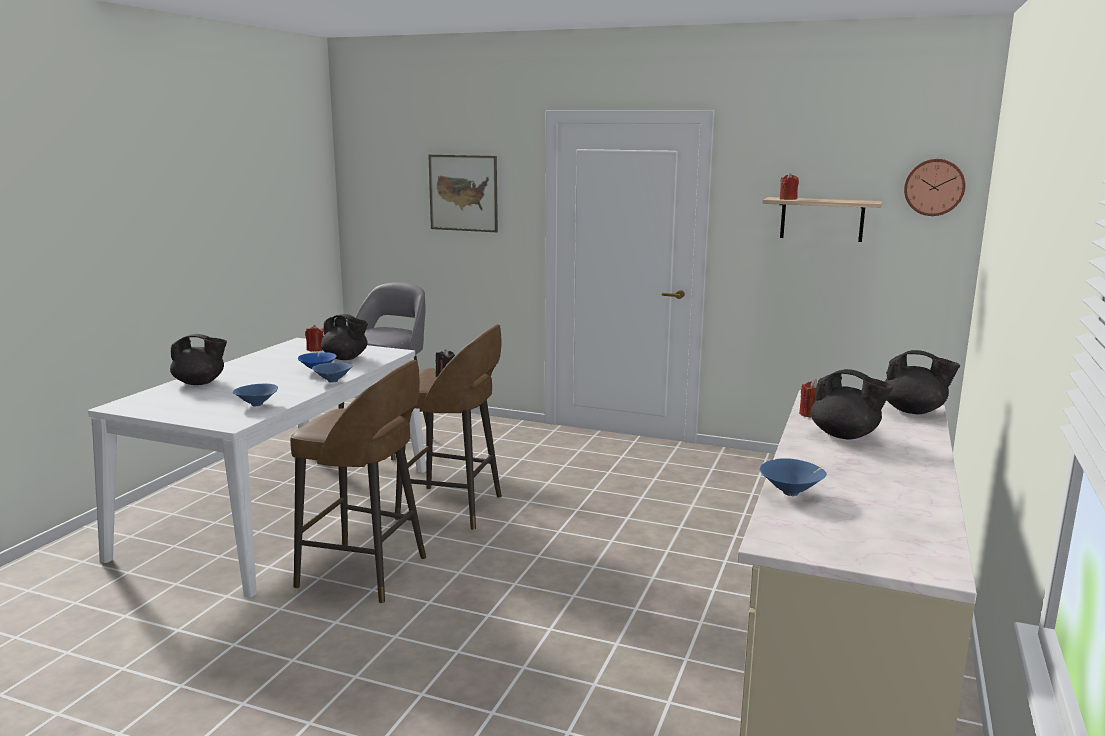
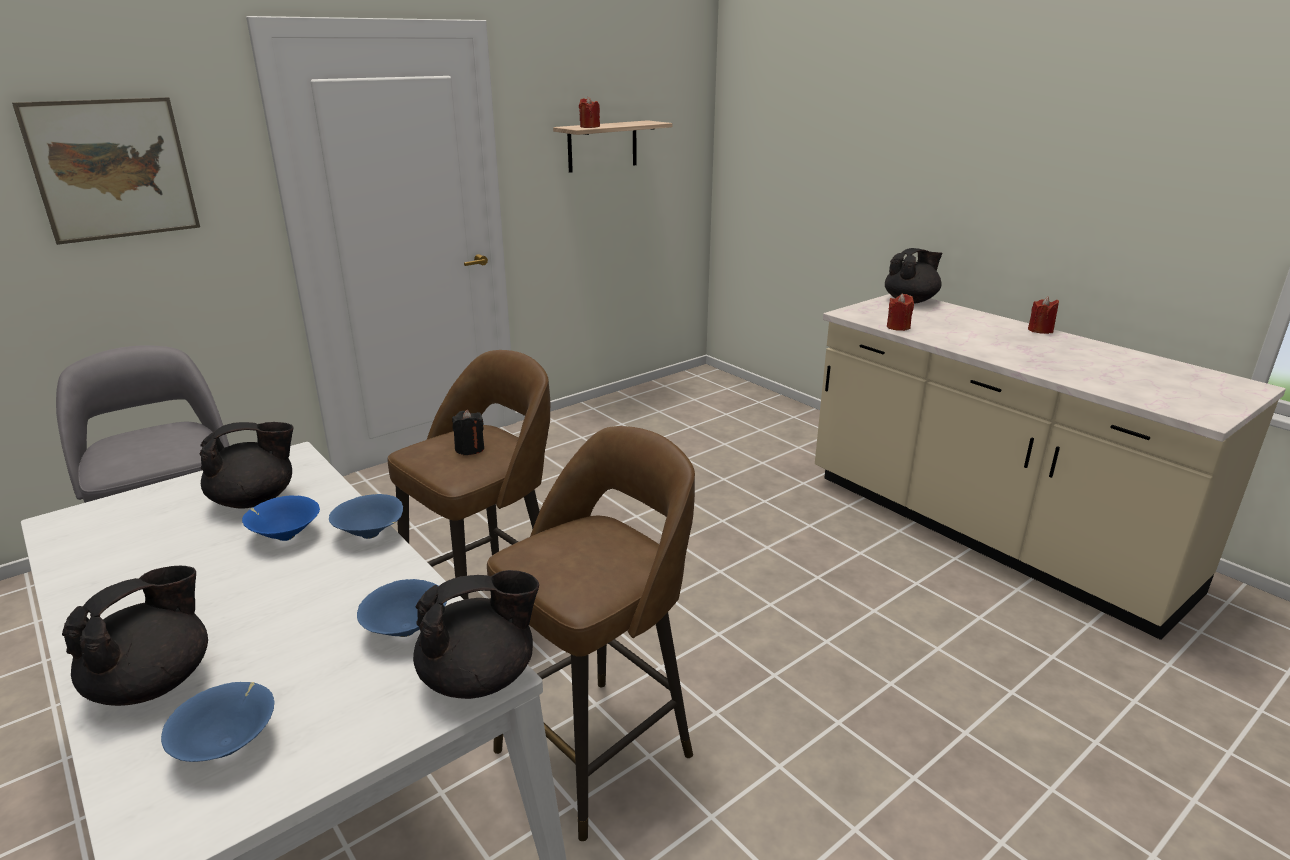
camera: 60 degrees left, 10 degrees up
red candle [305,325,323,351] -> red candle moved to [1028,297,1059,334]
blue bowl [759,458,827,496] -> blue bowl moved to [161,682,275,762]
black teapot [811,369,893,439] -> black teapot moved to [413,570,539,699]
wall clock [904,159,965,216] -> none

